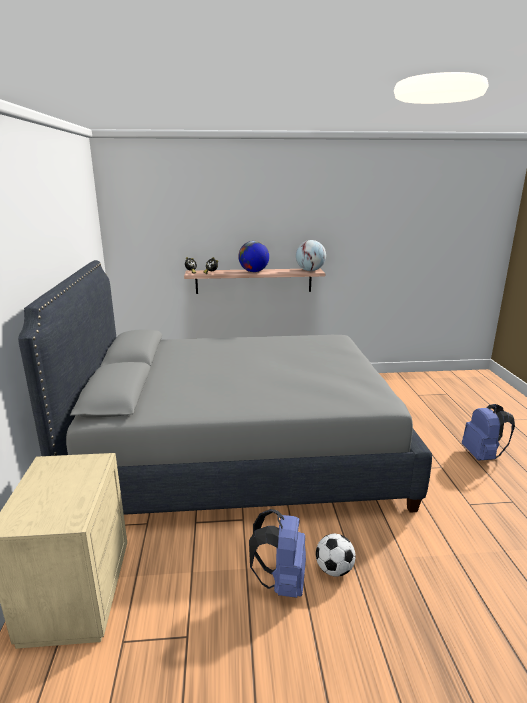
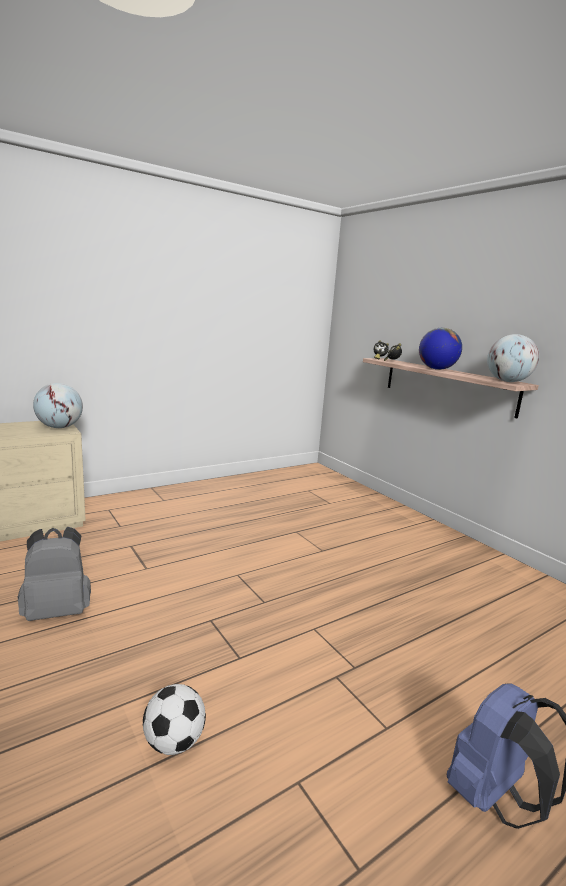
camera: 60 degrees right, 5 degrees down
grey bed [18,260,432,515] -> none
blue backpack [249,509,306,598] -> grey backpack [17,527,91,621]
football [316,534,356,577] -> football moved to [143,684,206,755]
none -> globe [33,383,83,428]

